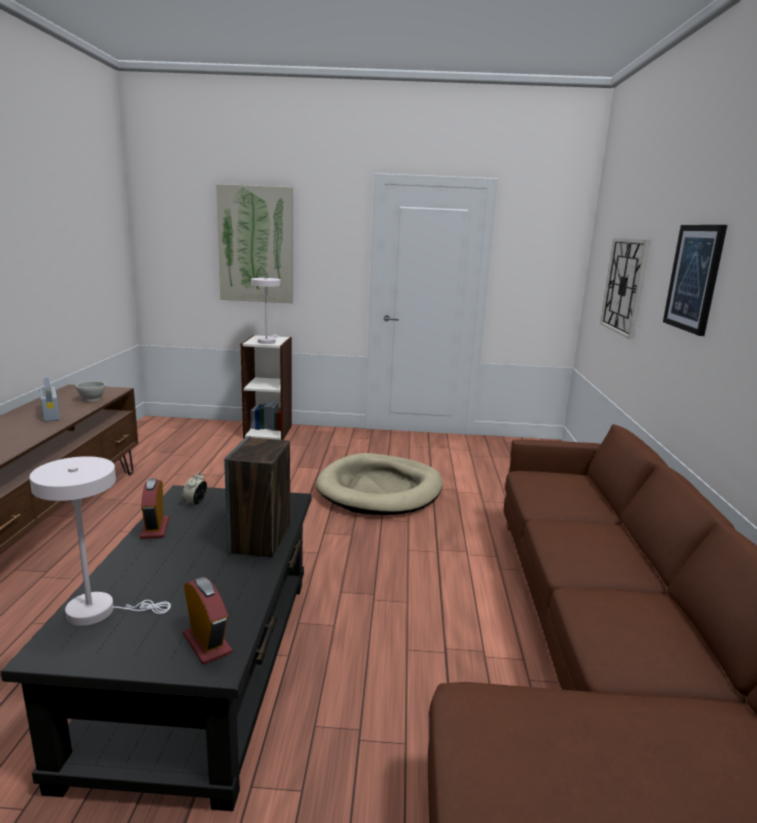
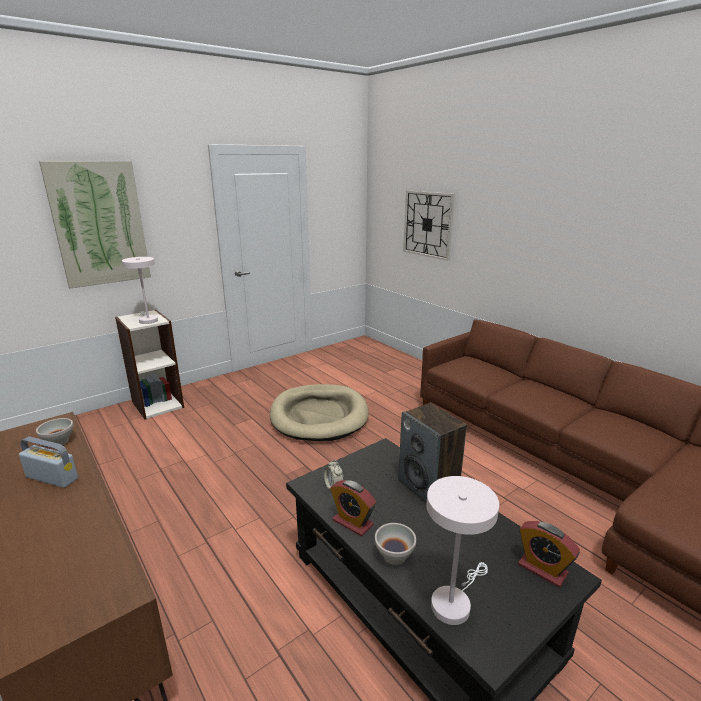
camera: 40 degrees left, 5 degrees up
alarm clock [183,577,232,665] -> alarm clock turned 150 degrees counterclockwise [518,521,580,587]
picture [663,225,727,336] -> none
none -> white bowl [375,523,416,565]

